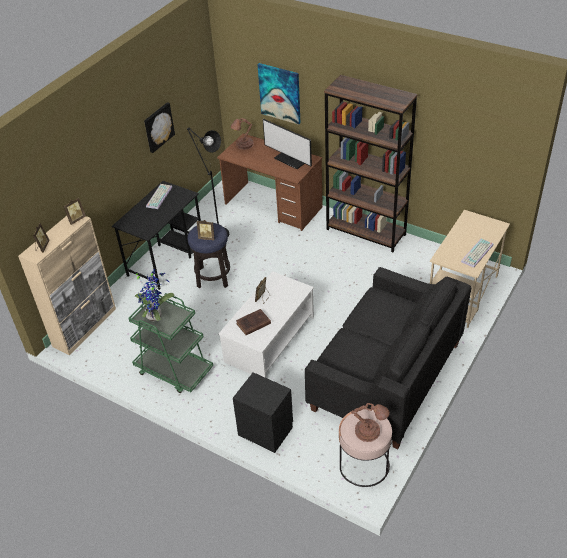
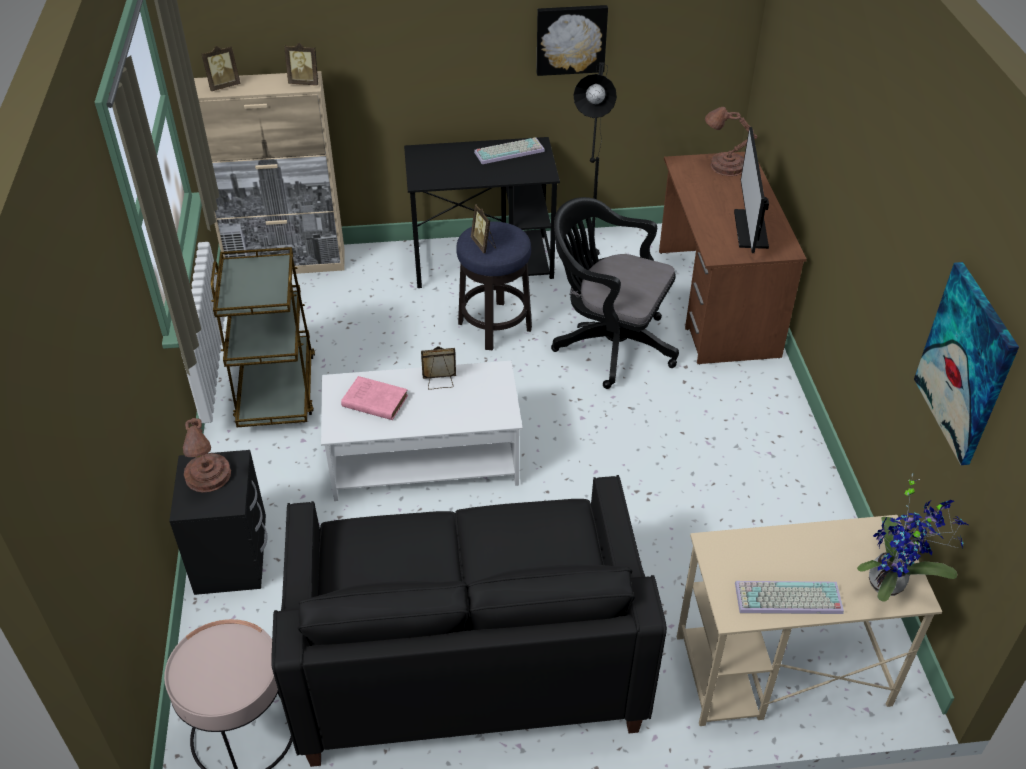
camera: 50 degrees right, 0 degrees up
green cart [128,293,213,393] -> brown cart [211,247,315,427]
potted plant [135,269,174,321] -> potted plant moved to [857,473,968,602]
brown book [236,309,271,335] -> pink book [341,376,408,420]
picture [258,63,300,125] -> picture moved to [914,262,1019,465]
brown bookcase [324,75,418,253] -> none
brown table lamp [351,403,390,442] -> brown table lamp moved to [183,418,231,493]
none -> black office chair [551,197,679,389]

